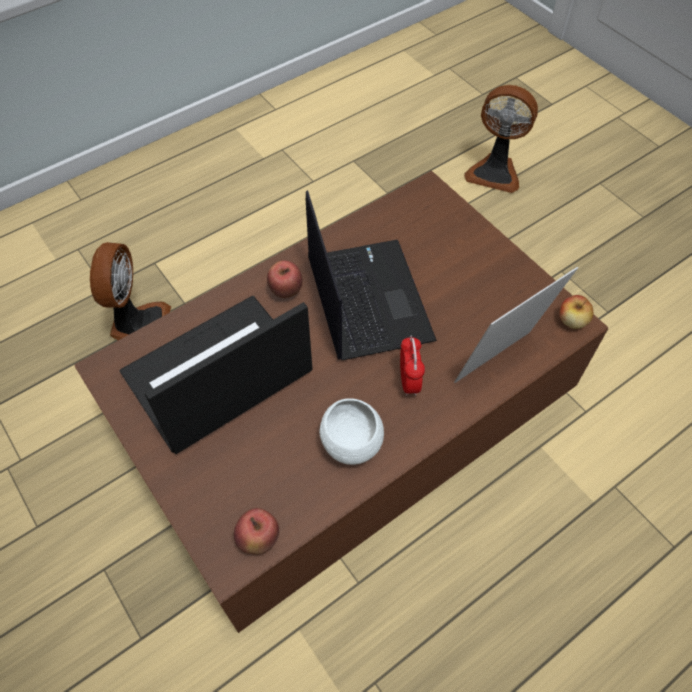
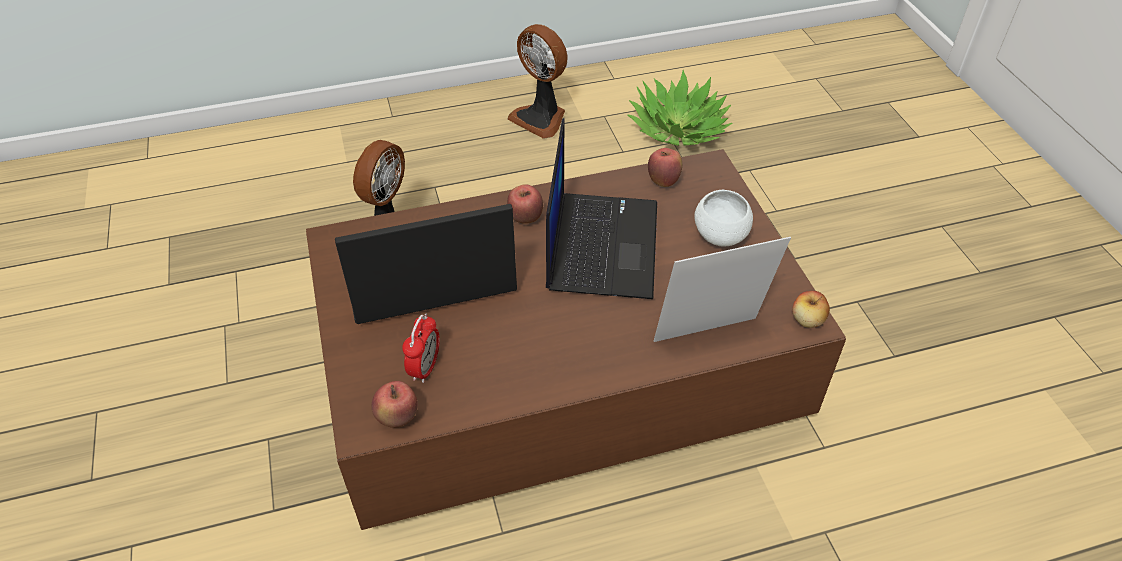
camera: 20 degrees right, 10 degrees down
white bowl [319,398,384,465] -> white bowl moved to [694,190,753,247]
alarm clock [400,336,425,396] -> alarm clock moved to [402,314,440,383]
fan [464,85,538,193] -> fan moved to [507,24,568,139]
none -> potted plant [627,70,733,146]
none -> apple [648,148,682,187]

